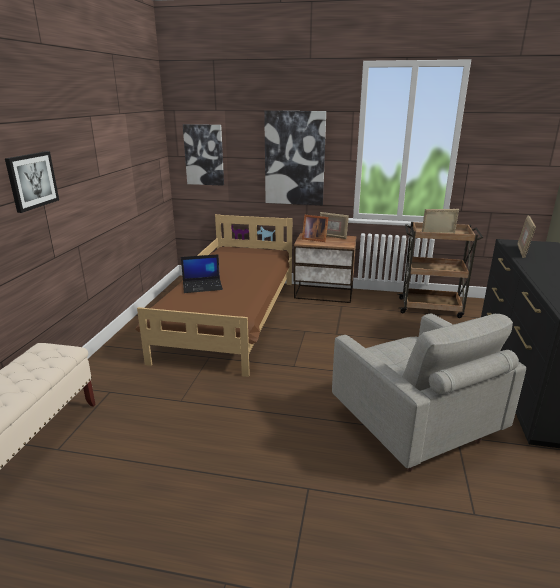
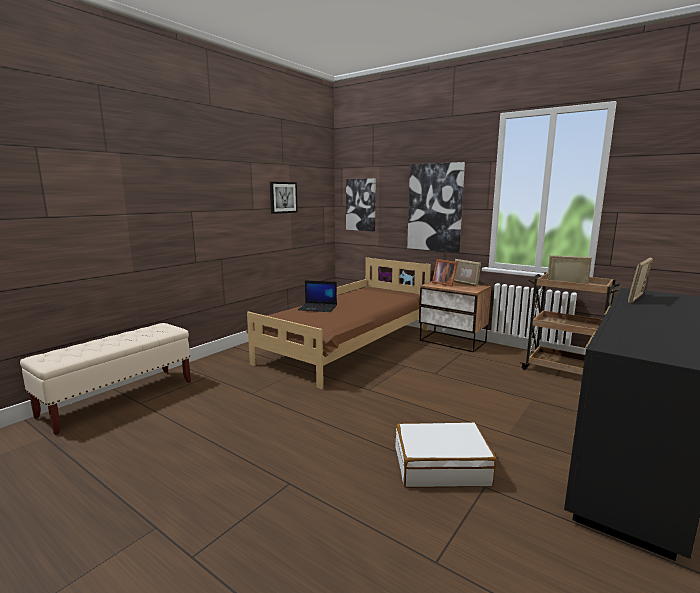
camera: 25 degrees right, 10 degrees down
picture [5,151,59,213] -> picture moved to [270,182,298,214]
grey armchair [332,314,526,472] -> white suitcase [396,422,497,488]

